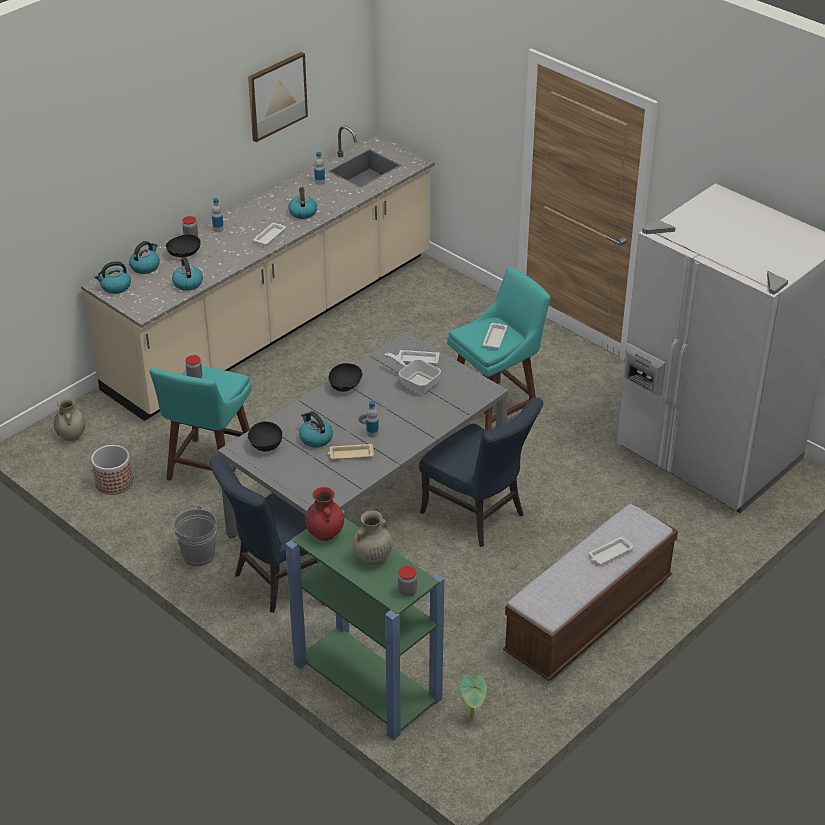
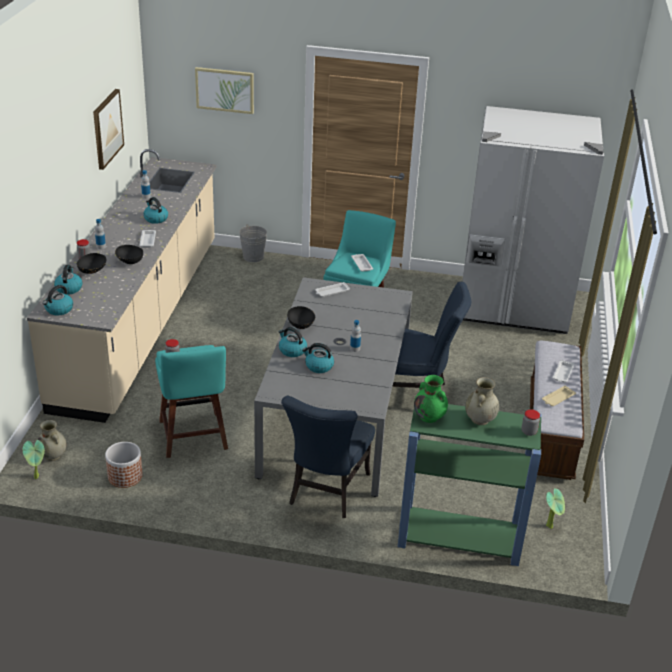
camera: 35 degrees left, 5 degrees down
kettle [172,257,203,291] -> kettle moved to [279,327,307,357]
grey bucket [173,506,217,566] -> grey bucket moved to [239,224,267,262]
black bowl [248,421,282,451] -> black bowl moved to [115,245,143,264]
red vase [305,487,344,541] -> green vase [414,375,448,423]
beige tray [328,444,374,460] -> beige tray moved to [542,386,576,406]
frying pan [384,353,441,393] -> none
none -> potted plant [23,440,45,479]
none -> picture [195,67,254,114]

